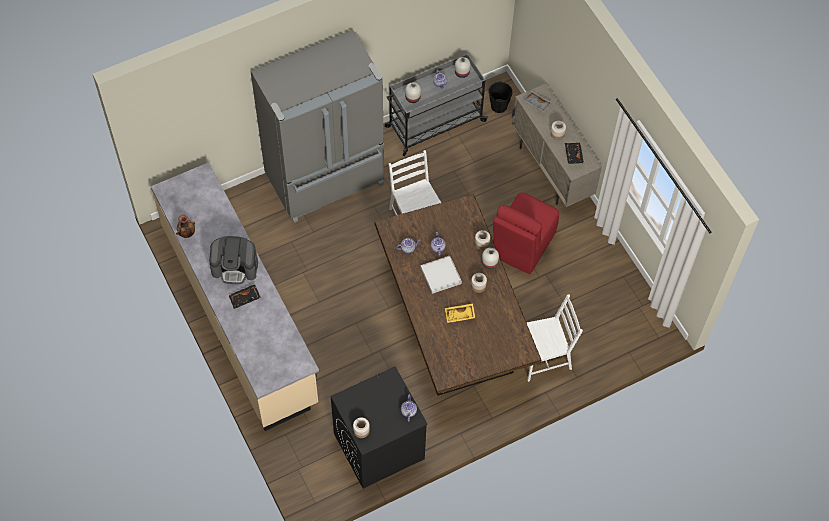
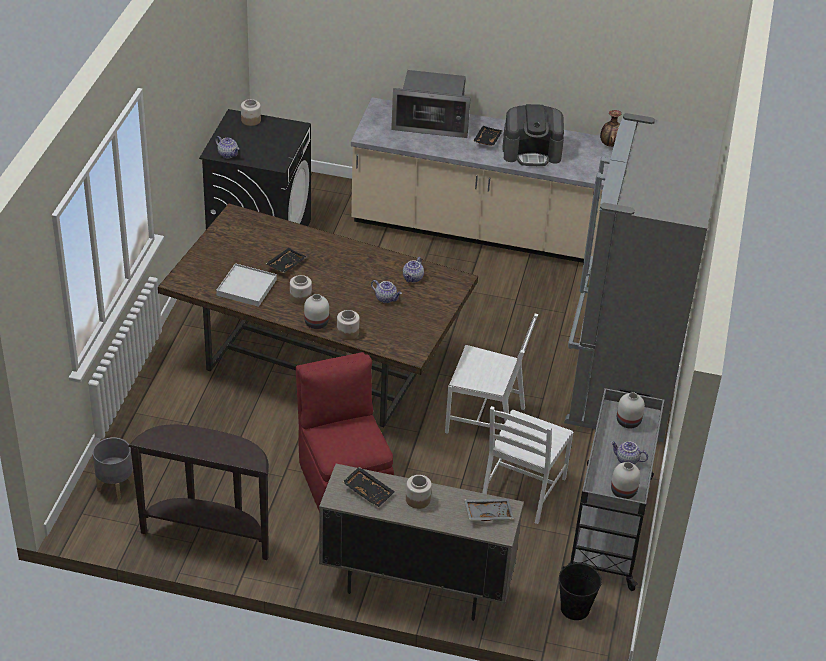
camera: 130 degrees right, 20 degrees down
coffee machine [209,236,258,284] -> coffee machine turned 135 degrees counterclockwise [502,104,564,166]
white tray [420,256,462,294] -> white tray moved to [216,263,277,307]
yellow tray [445,303,475,323] -> black tray [265,248,307,273]
white chair [527,294,583,382] -> white chair moved to [482,406,573,524]
none -> grey planter [93,437,134,499]
none -> brown console table [128,424,269,560]
none -> microwave [391,70,471,138]

